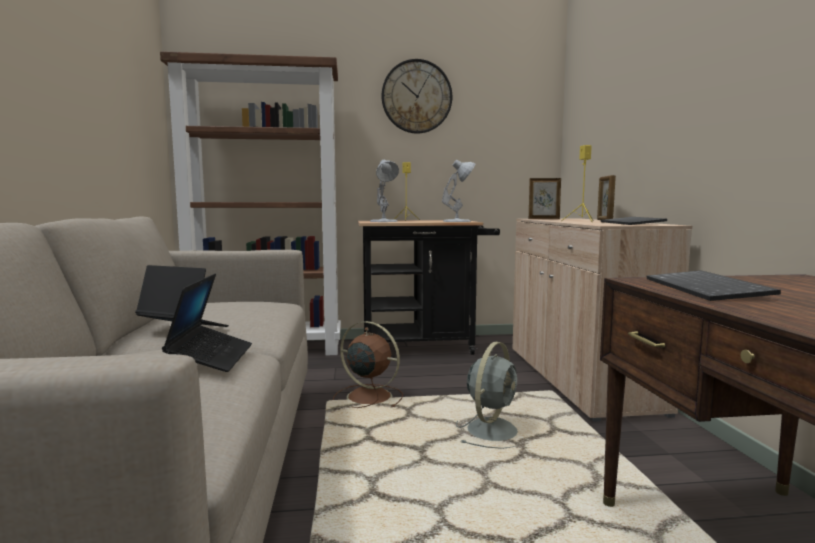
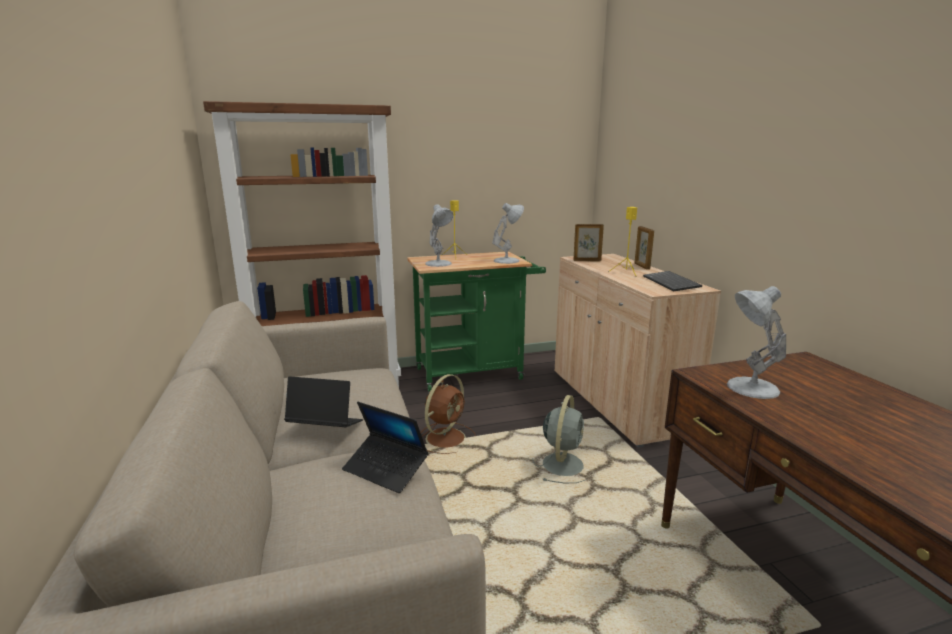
camera: 10 degrees left, 10 degrees up
laptop [162,274,252,372] -> laptop turned 135 degrees clockwise [342,402,428,493]
brown fan [333,321,403,408] -> brown fan turned 105 degrees clockwise [420,374,476,454]
black cart [358,220,500,355] -> green cart [407,252,546,391]
wall clock [382,59,452,134] -> none
keyboard [647,270,781,301] -> white table lamp [727,286,786,399]

